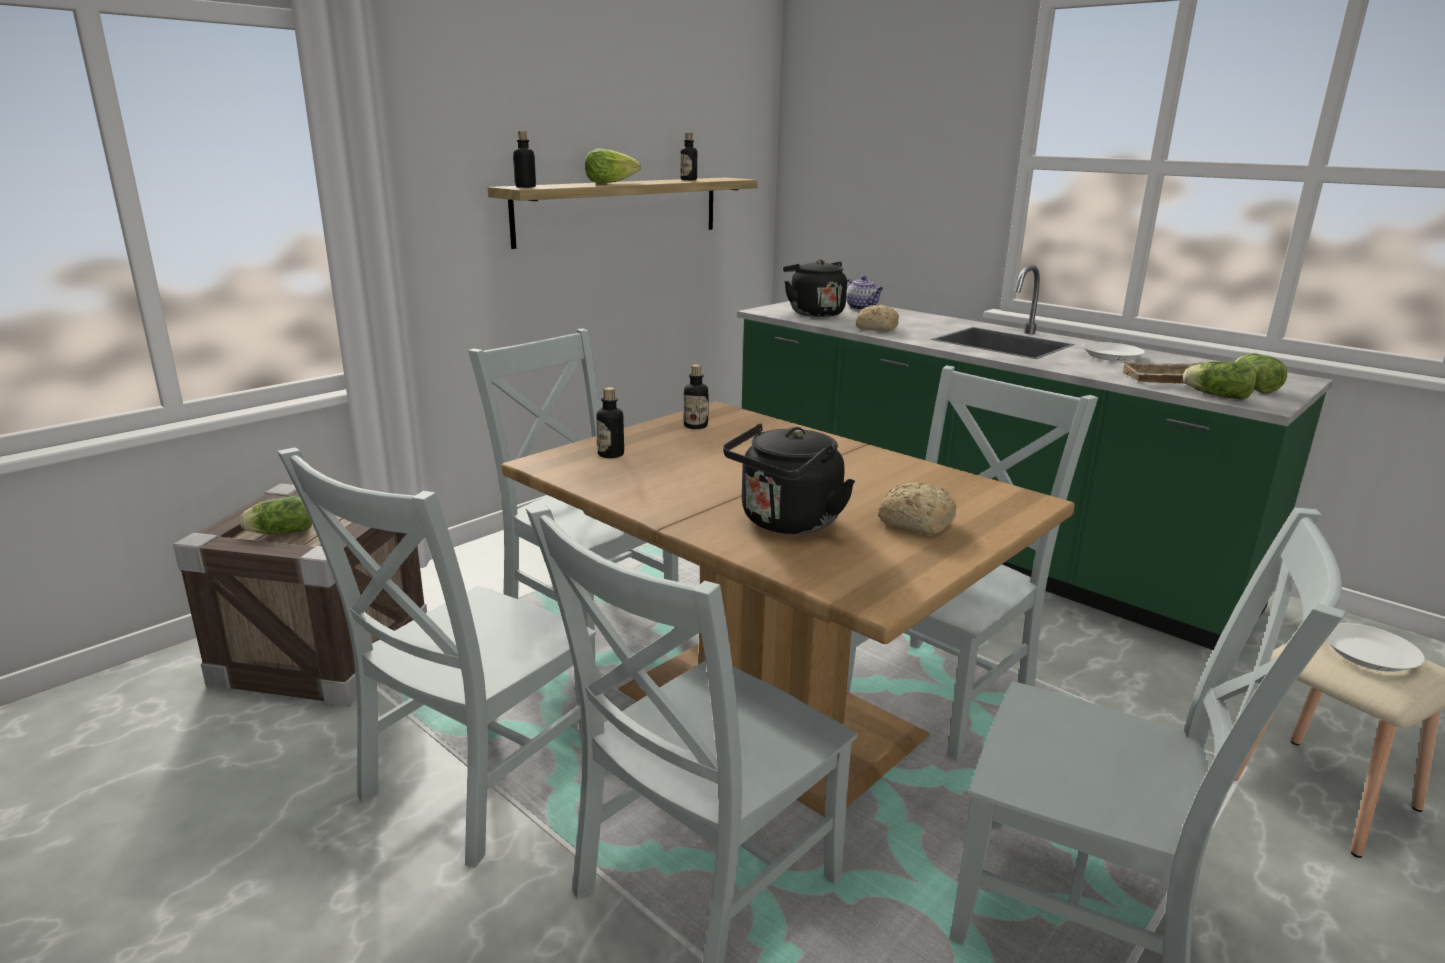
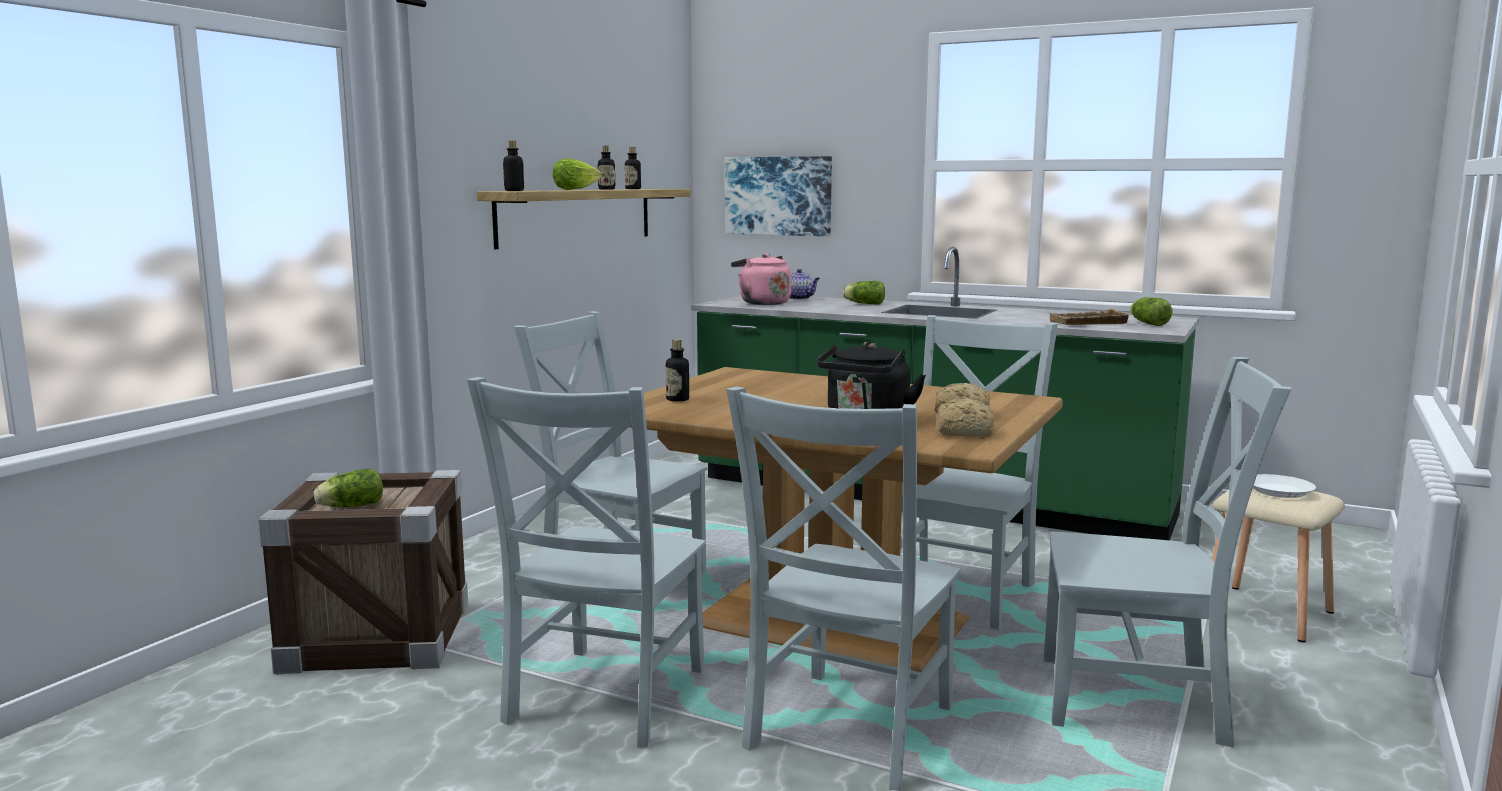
camera: 15 degrees left, 10 degrees down
bottle [684,365,709,429] -> bottle moved to [597,146,615,190]
black kettle [783,259,847,317] -> pink kettle [731,254,791,305]
bread [856,305,899,331] -> bread moved to [936,399,995,437]
white plate [1083,342,1145,361] -> none
lettuce [1183,361,1257,400] -> lettuce moved to [843,281,885,305]
none -> picture [725,156,832,236]

